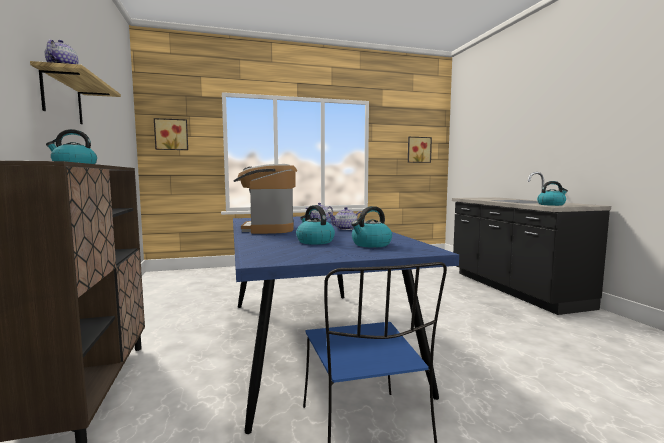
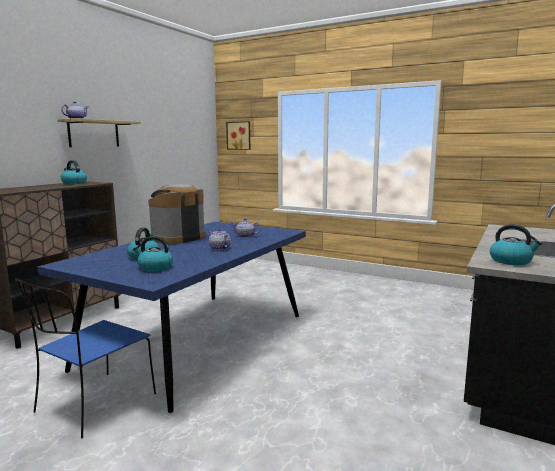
camera: 45 degrees right, 5 degrees up
picture [408,137,432,163] -> none

